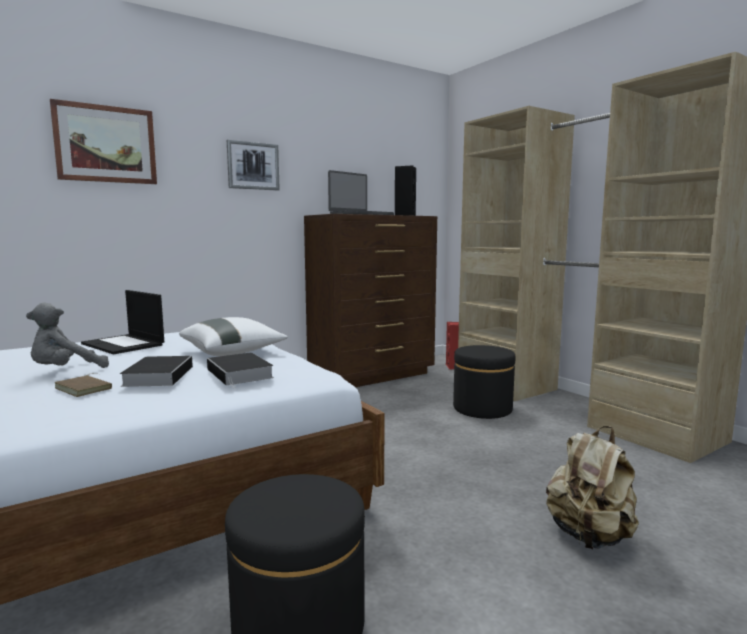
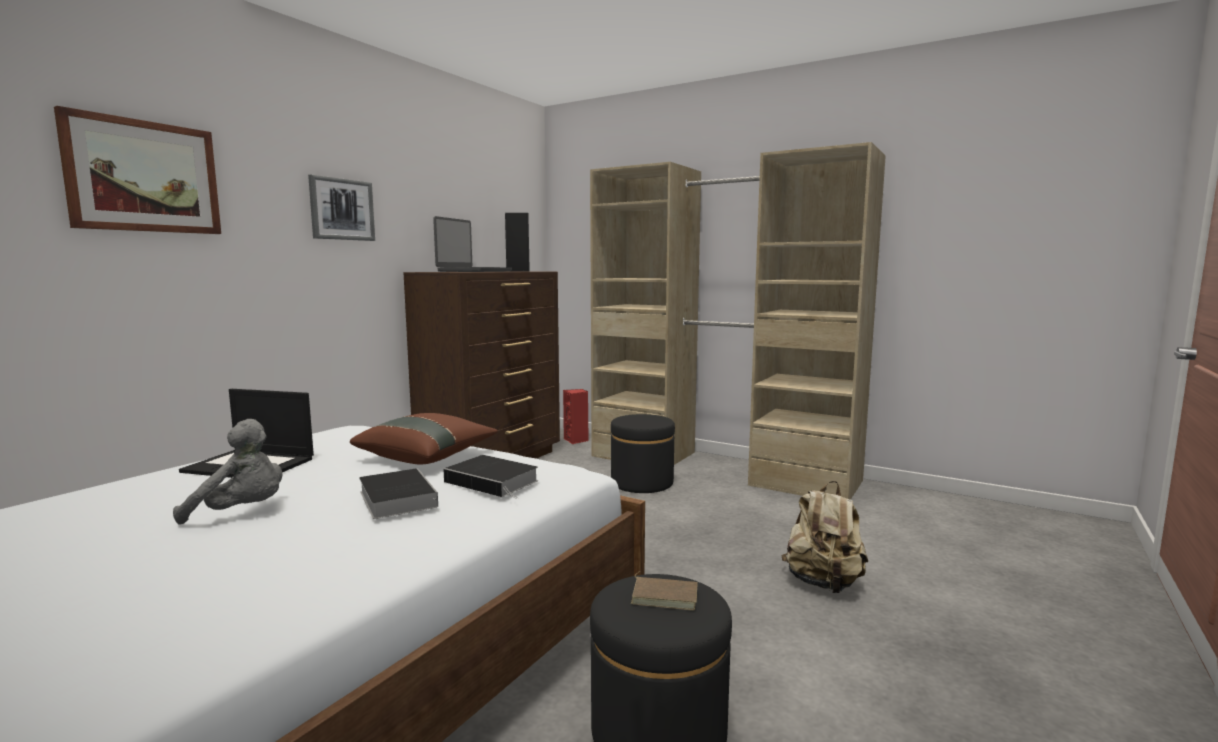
camera: 25 degrees left, 0 degrees up
grey plush toy [26,303,109,368] -> grey plush toy turned 105 degrees counterclockwise [173,419,283,525]
brown book [54,374,112,397] -> brown book moved to [631,571,698,611]
white pillow [179,317,288,356] -> brown pillow [350,413,498,464]

